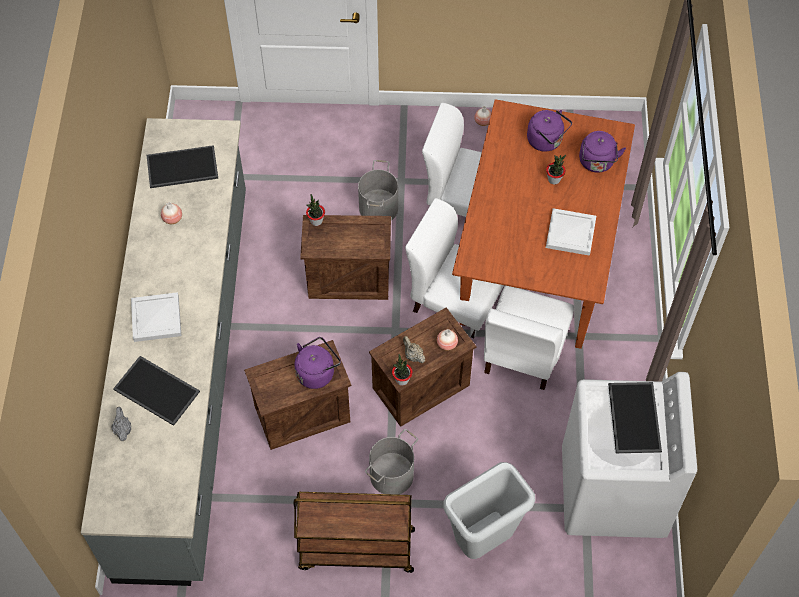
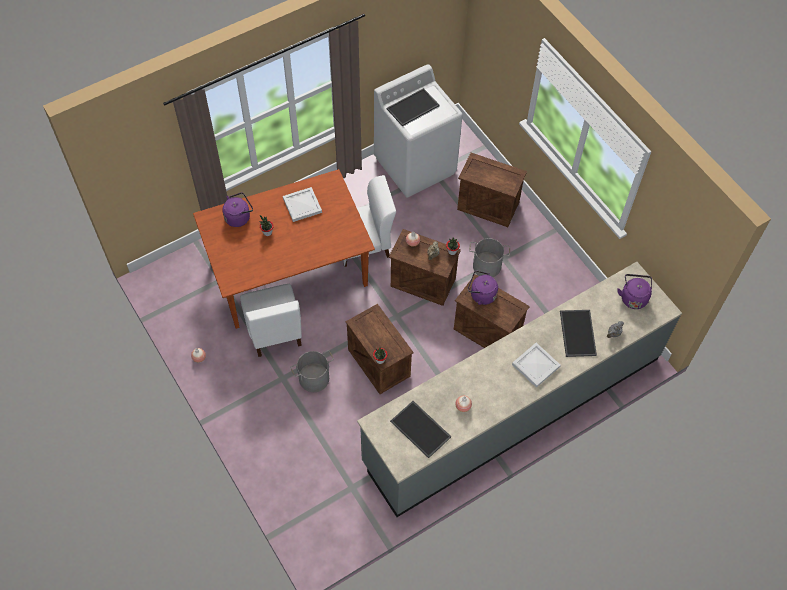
camera: 125 degrees left, 0 degrees up
brown cart [293,492,415,573] -> none
white chair [405,198,504,338] -> none
grey trash can [444,462,535,559] -> crate [457,153,527,227]
purple kettle [527,110,572,152] -> purple kettle moved to [617,274,652,309]

